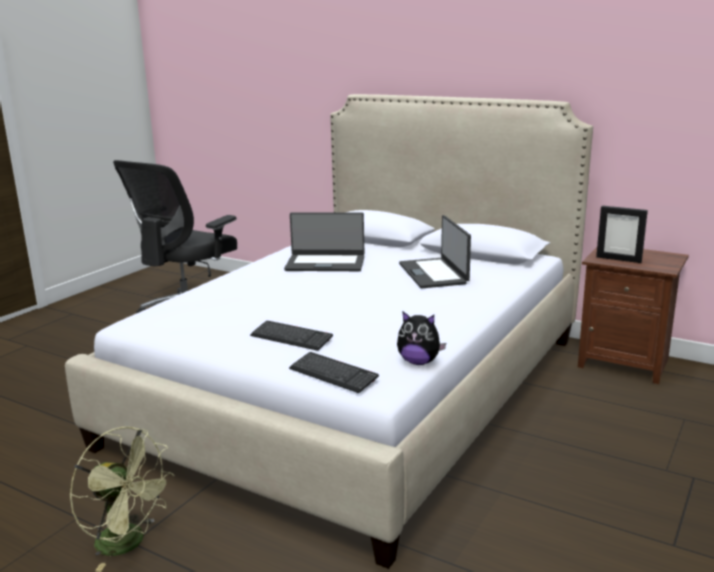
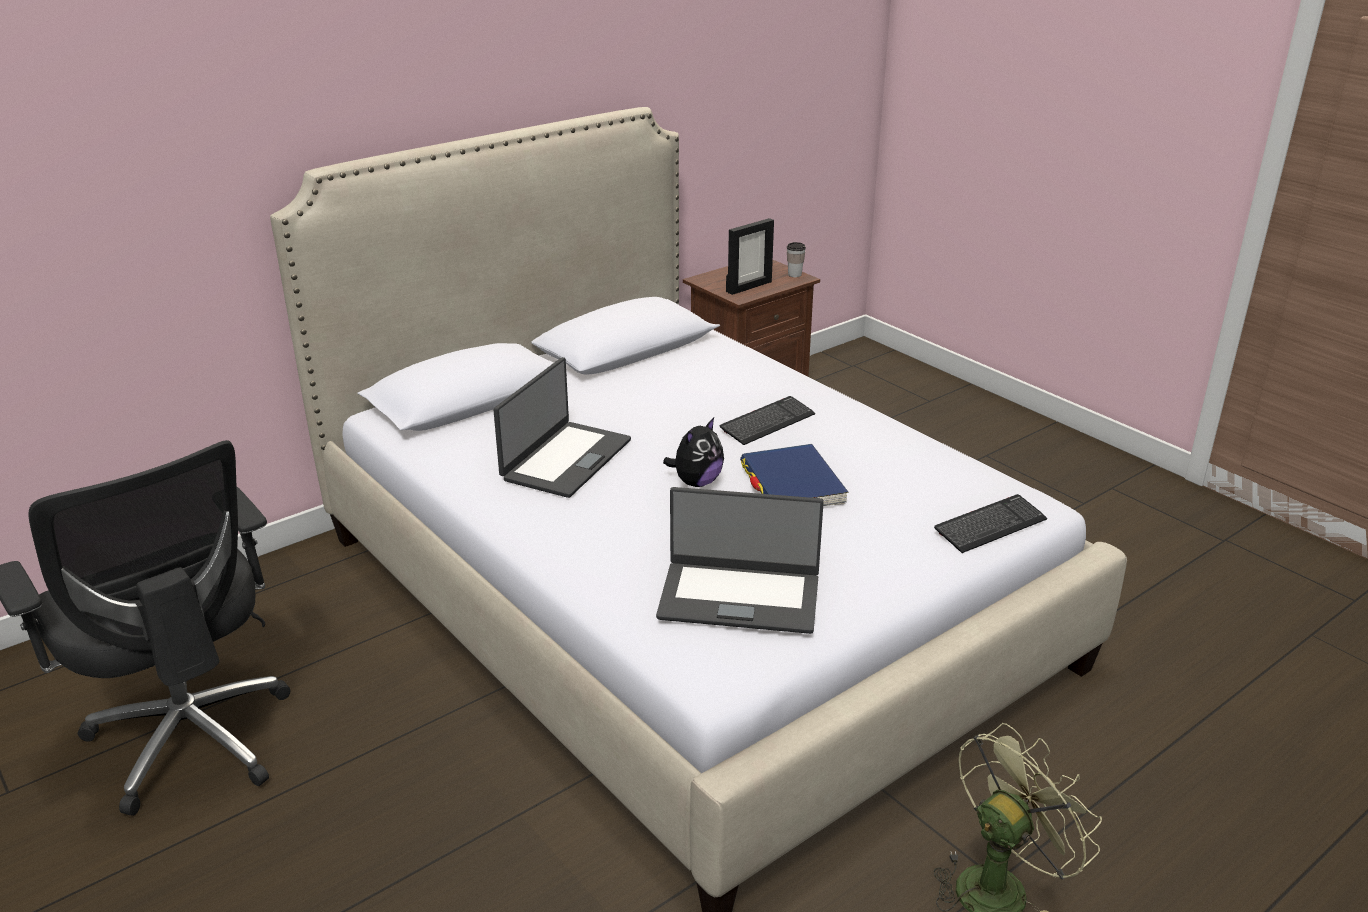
camera: 70 degrees left, 10 degrees up
keyboard [250,321,333,351] -> keyboard moved to [720,396,815,445]
plush toy [397,311,446,365] -> plush toy moved to [663,418,724,487]
laptop [399,215,471,288] -> laptop moved to [656,487,824,634]
none -> blue book [740,444,849,506]
none -> cup [787,242,806,277]

